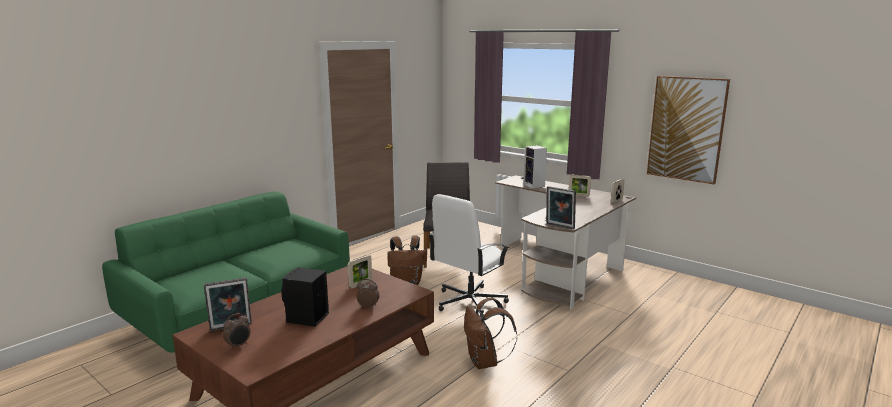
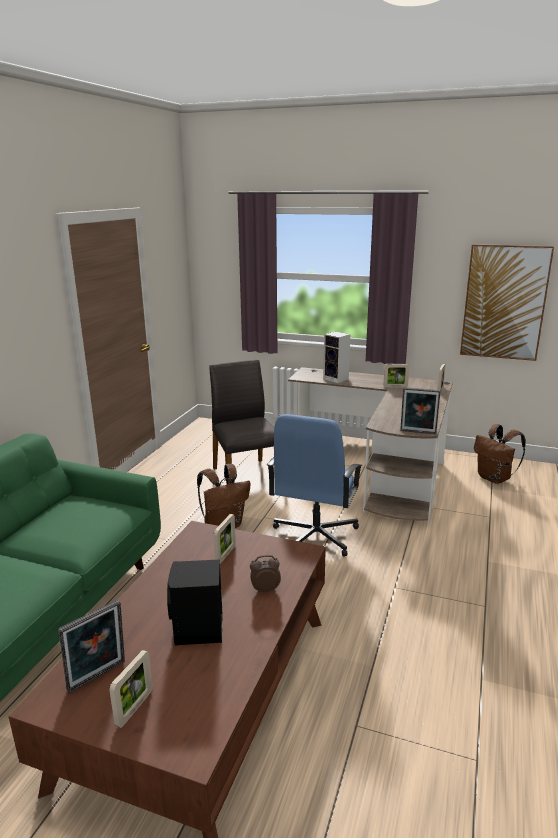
camera: 20 degrees left, 5 degrees up
alarm clock [223,313,250,349] -> picture frame [109,650,153,728]
white office chair [428,194,509,318] -> blue office chair [267,414,363,557]
brown backpack [464,297,517,369] -> brown backpack moved to [474,424,526,484]

